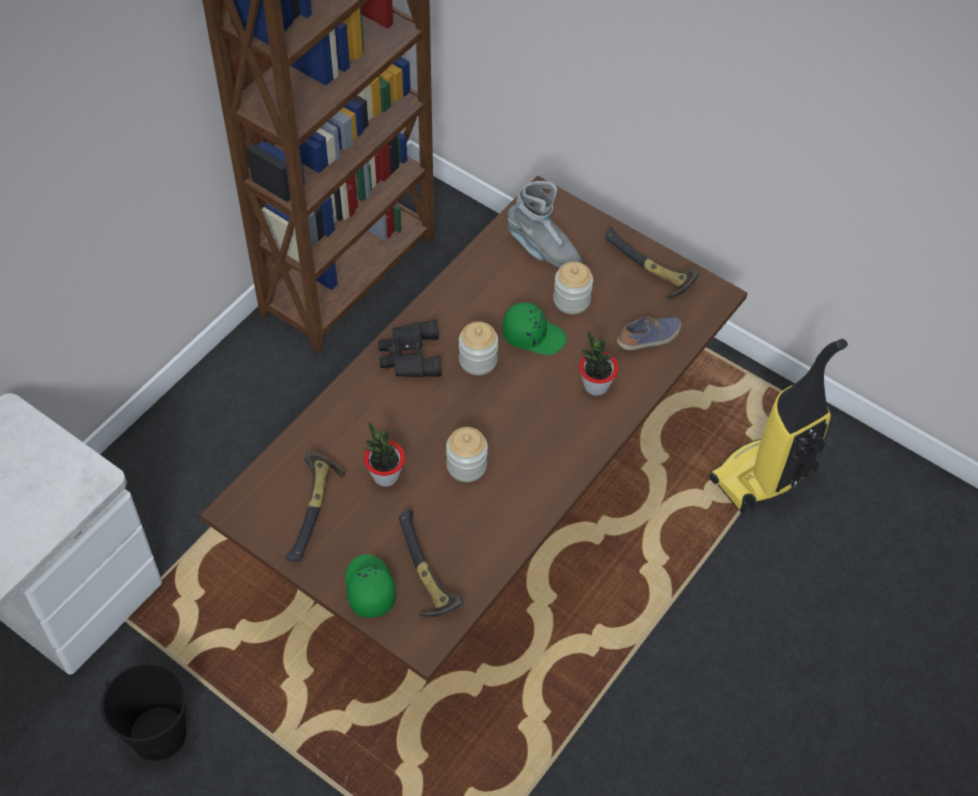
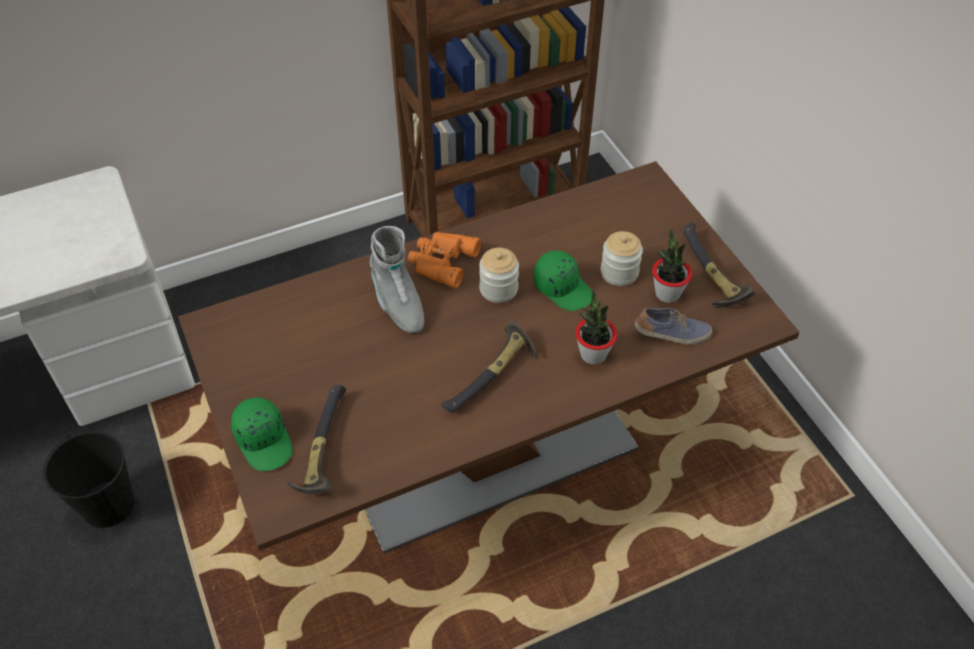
camera: 30 degrees right, 5 degrees down
hammer [285,451,346,562] -> hammer moved to [442,320,537,413]
green cap [345,554,396,618] -> green cap turned 135 degrees clockwise [231,397,293,471]
potted plant [364,422,405,486] -> potted plant moved to [652,229,692,303]
black binoculars [378,320,442,377] -> orange binoculars [408,232,481,288]
jar [446,427,488,482] -> none
grey boot [508,181,581,268] -> grey boot moved to [370,226,424,333]
vacuum cleaner [710,339,848,514] -> none

